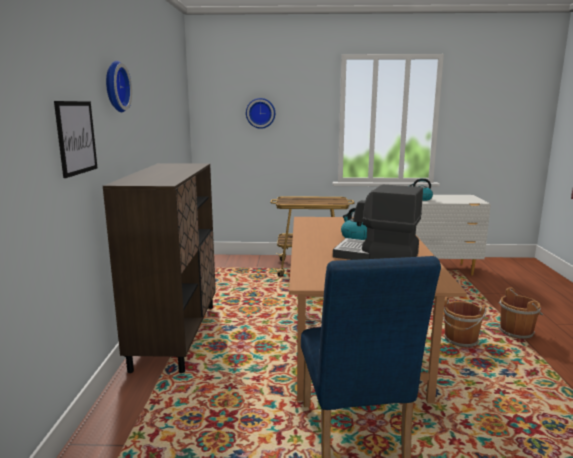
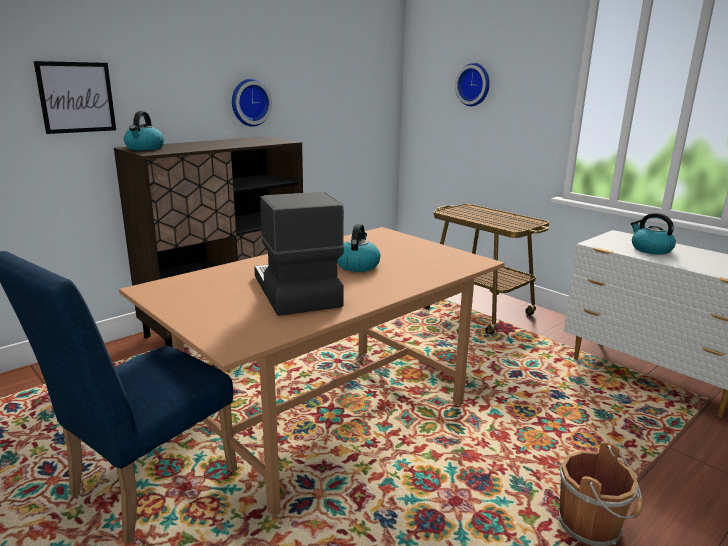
camera: 45 degrees right, 5 degrees up
wall clock [106,61,132,112] -> wall clock moved to [232,79,272,127]
brown bucket [443,297,486,347] -> none
none -> kettle [124,111,164,150]

